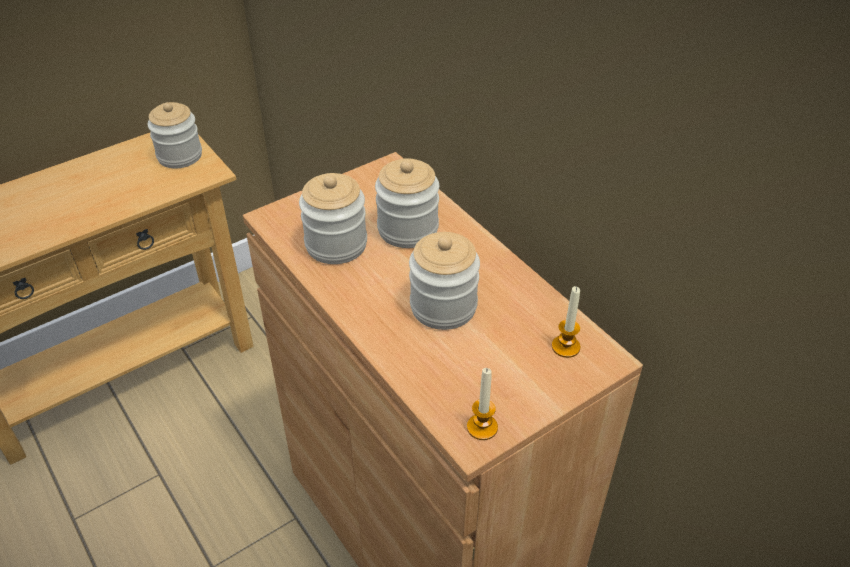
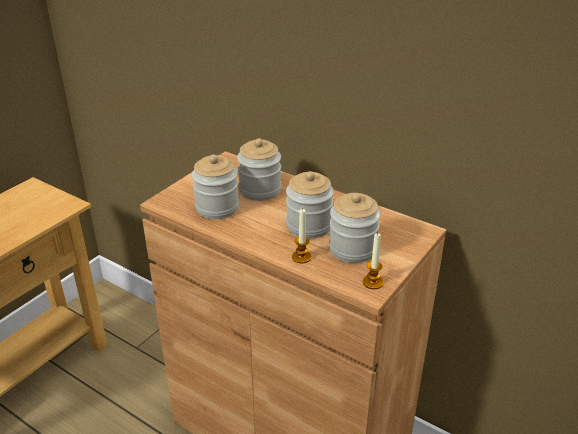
camera: 20 degrees left, 10 degrees down
jar [148,102,202,168] -> jar moved to [329,193,381,263]
candle [552,286,580,358] -> candle moved to [292,208,312,263]

